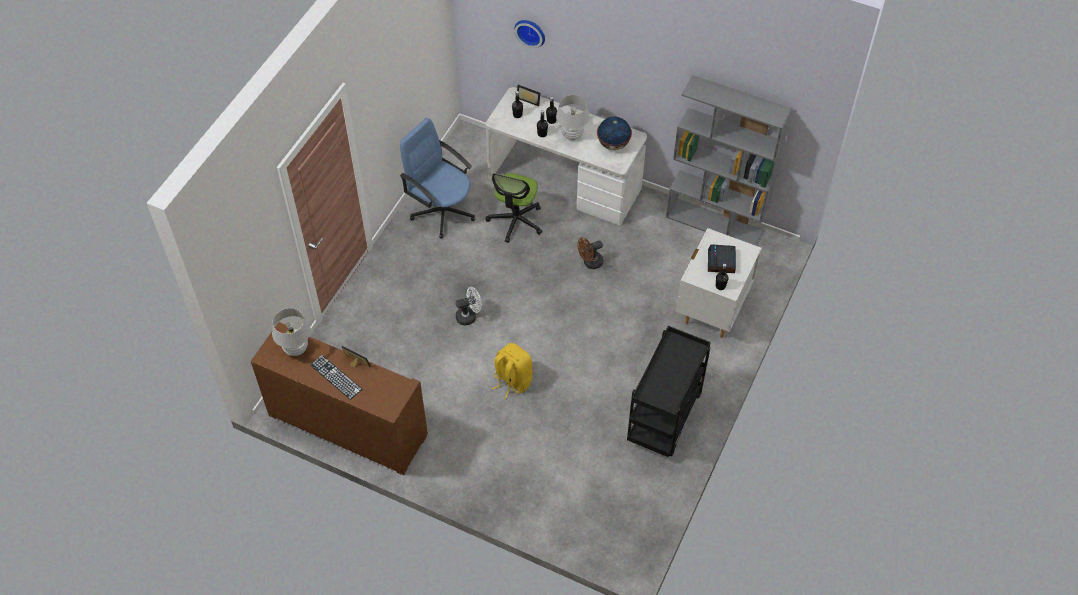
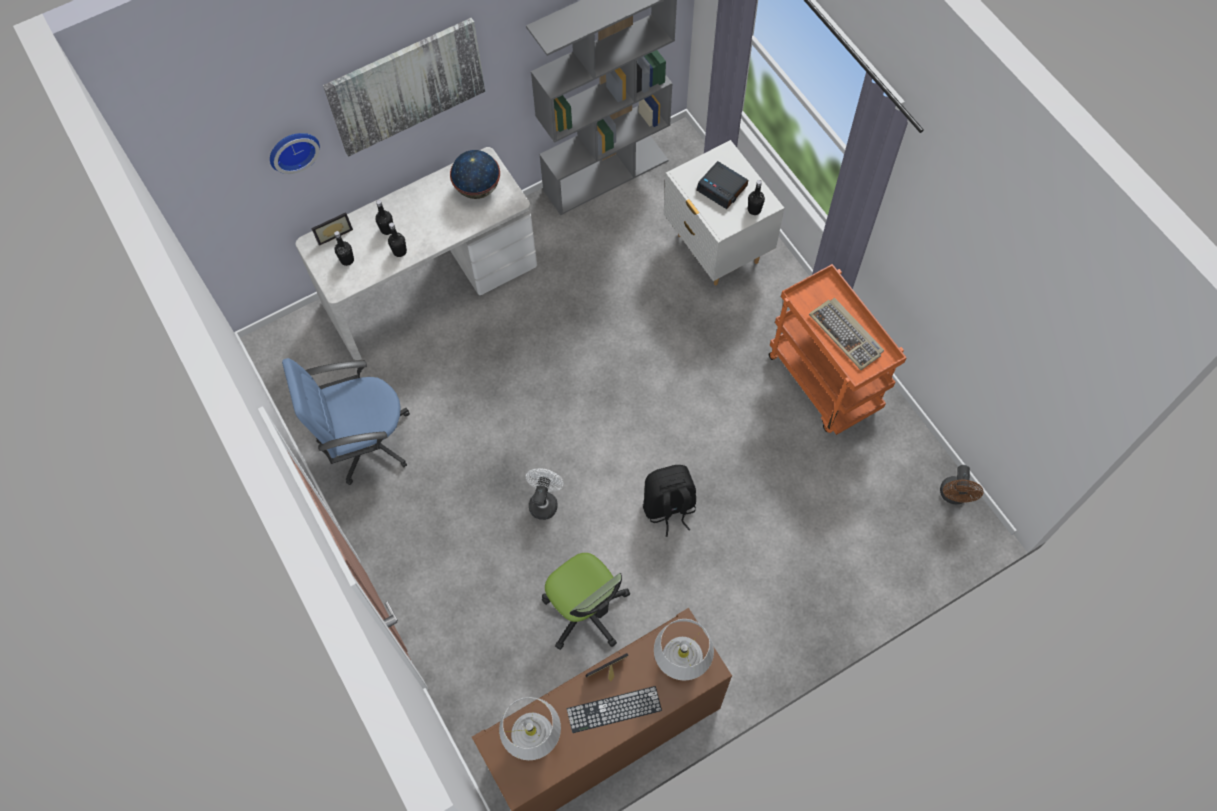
camera: 55 degrees left, 10 degrees up
office chair [485,173,542,243] -> office chair moved to [542,553,630,650]
yellow backpack [492,343,533,399] -> black backpack [643,465,696,537]
white table lamp [556,95,590,140] -> white table lamp moved to [654,619,714,681]
brown fan [578,237,603,269] -> brown fan moved to [940,465,984,504]
black cart [627,326,711,457] -> orange cart [768,264,907,435]
none -> picture [323,18,485,157]
none -> keyboard [809,298,884,370]

